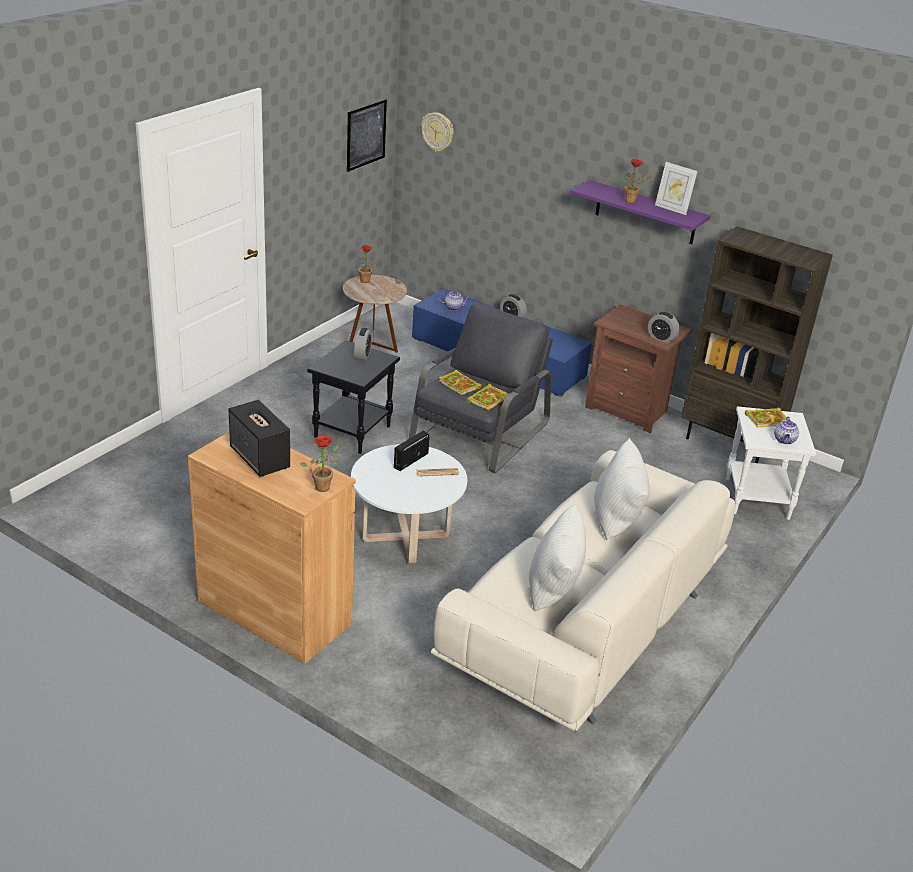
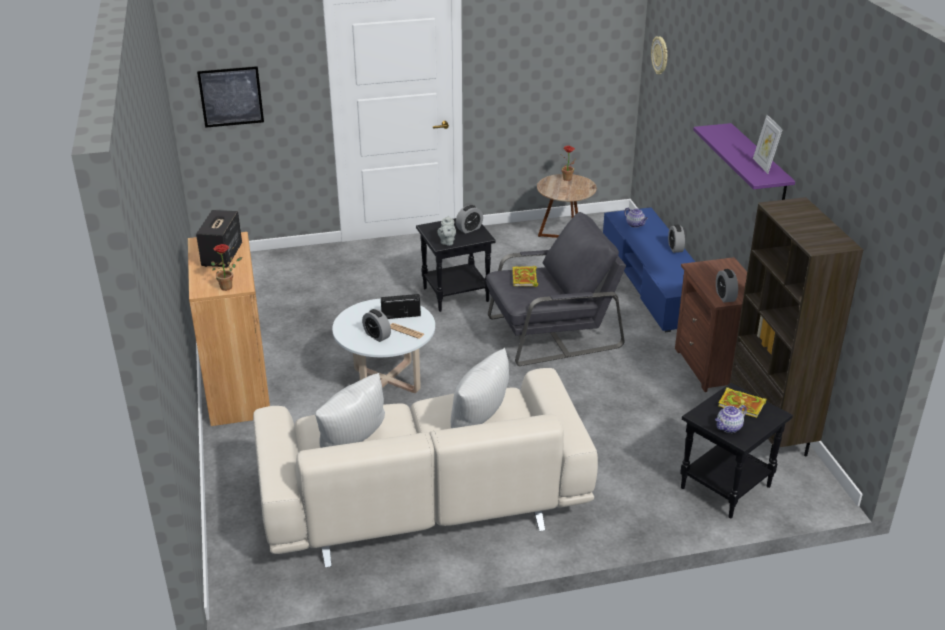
camera: 45 degrees right, 0 degrees up
picture [347,99,387,172] -> picture moved to [197,66,264,128]
book [467,384,509,410] -> none
potted plant [624,159,651,203] -> none
white side table [726,406,816,520] -> black side table [680,383,793,518]
none -> alarm clock [362,309,391,342]
none -> grey teapot [437,215,456,246]

